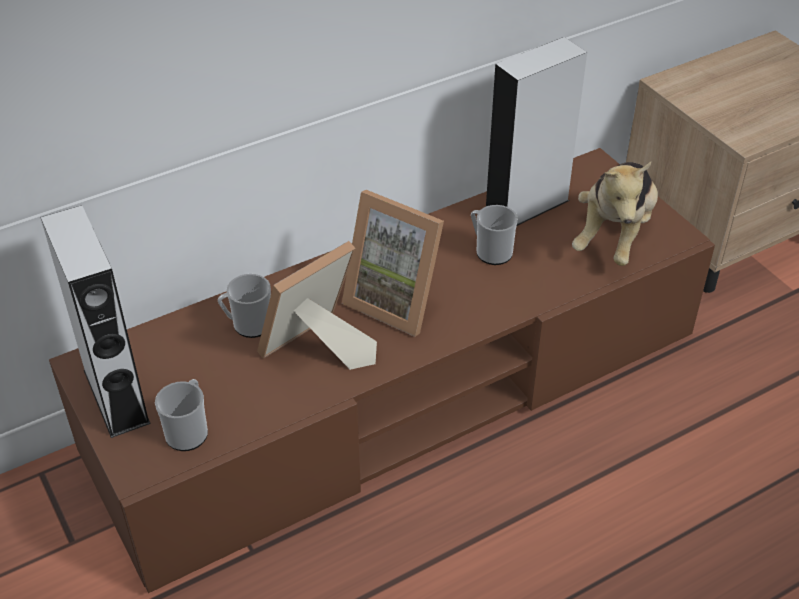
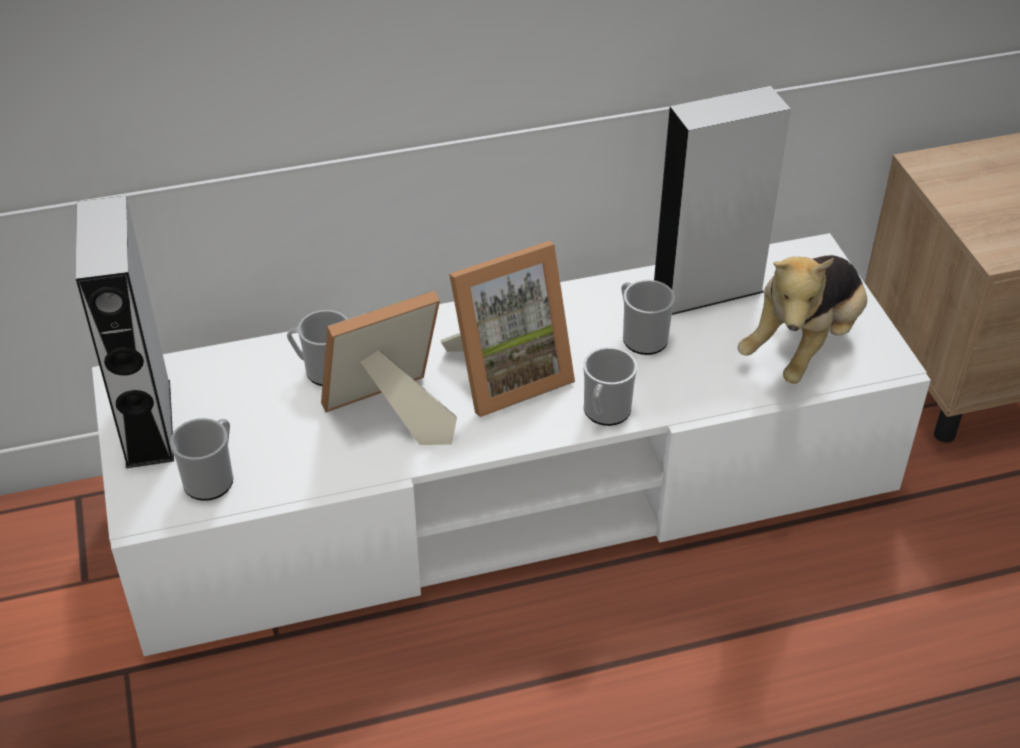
camera: 15 degrees right, 0 degrees up
brown tv stand [49,148,715,593] -> white tv stand [92,233,931,656]
picture frame [342,190,444,337] -> picture frame turned 75 degrees counterclockwise [440,241,575,417]
none -> mug [583,347,637,426]

